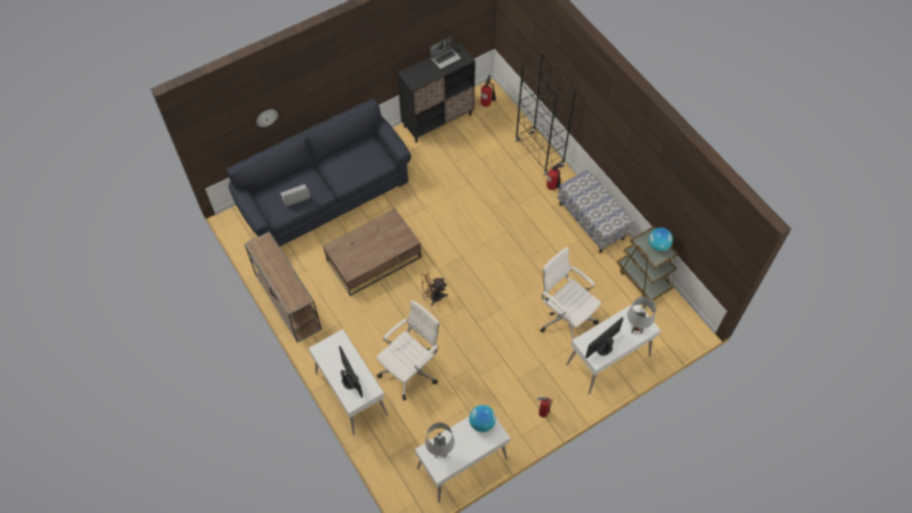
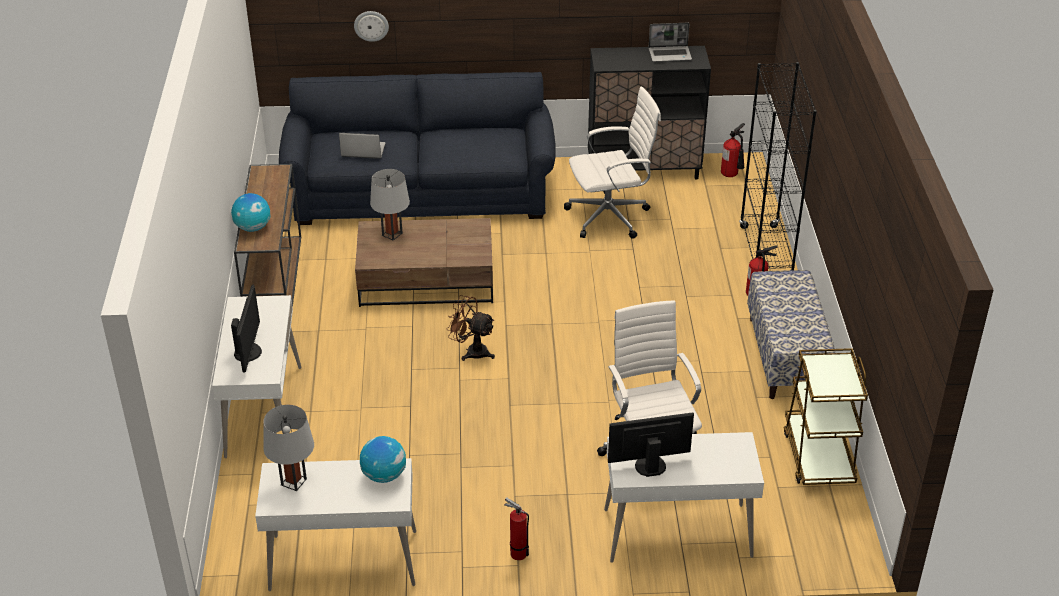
camera: 30 degrees right, 20 degrees down
white office chair [376,300,440,400] -> white office chair moved to [564,87,661,239]
grey table lamp [627,297,656,334] -> grey table lamp moved to [370,169,410,241]
globe [648,227,673,251] -> globe moved to [231,193,270,232]

